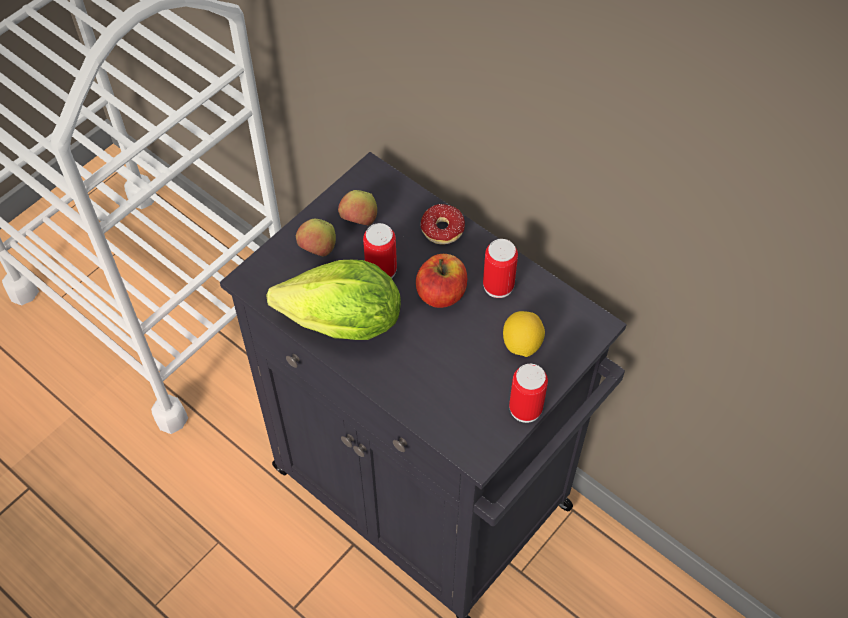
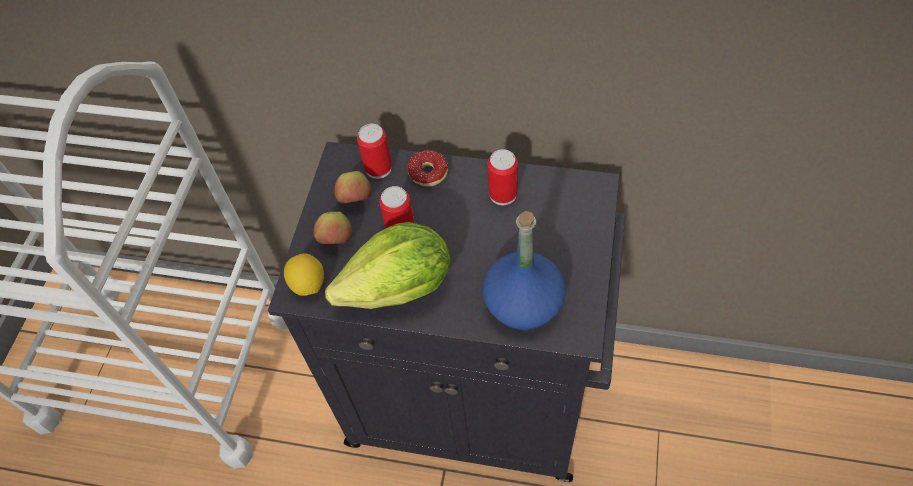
camera: 25 degrees left, 0 degrees up
apple [416,254,467,308] -> none
lemon [503,311,545,357] -> lemon moved to [284,253,324,296]
can [509,364,548,423] -> can moved to [357,124,392,179]
none -> blue bottle [483,211,566,330]

